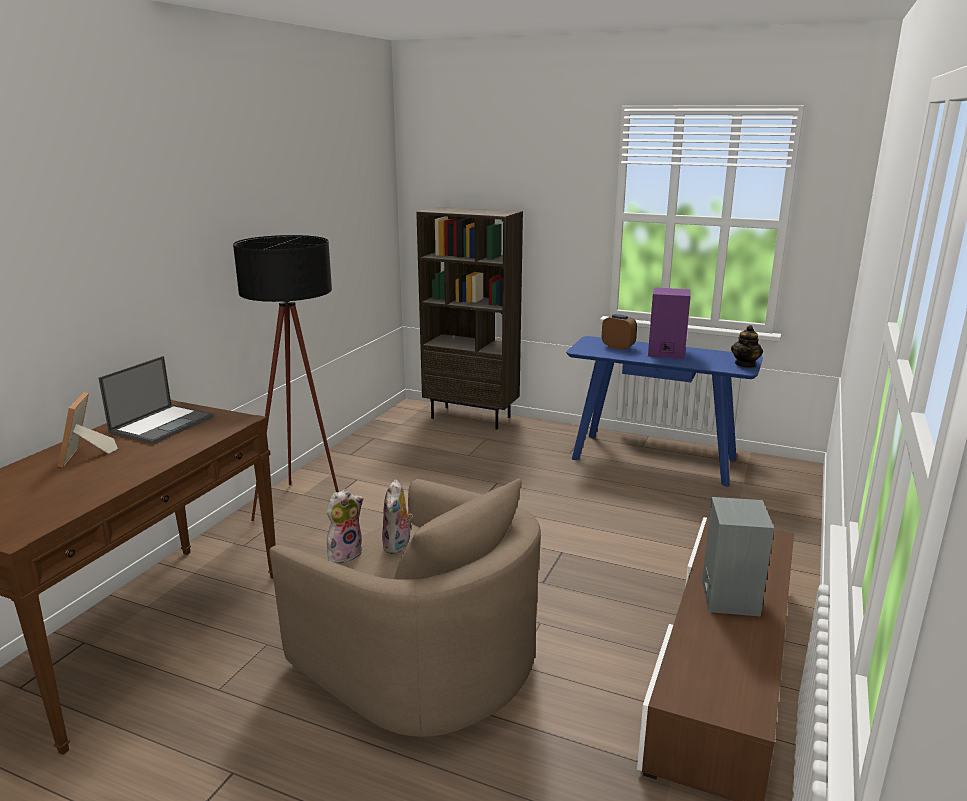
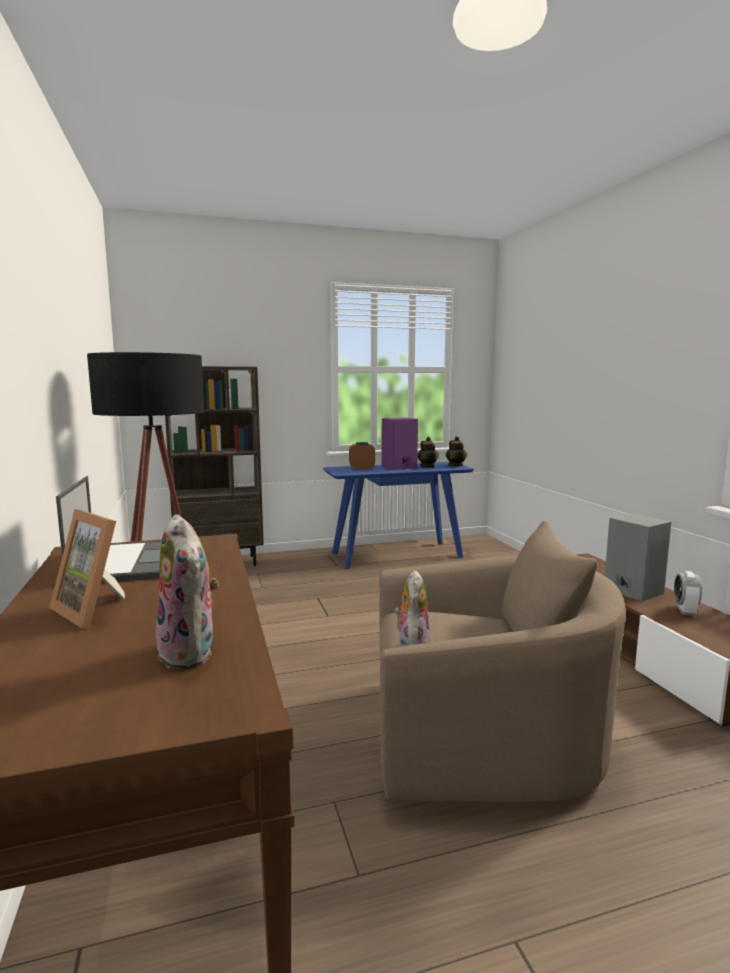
camera: 40 degrees left, 10 degrees down
plush toy [382,479,413,554] -> plush toy moved to [156,514,219,669]
none -> teapot [417,437,439,467]
none -> alarm clock [674,571,702,616]

